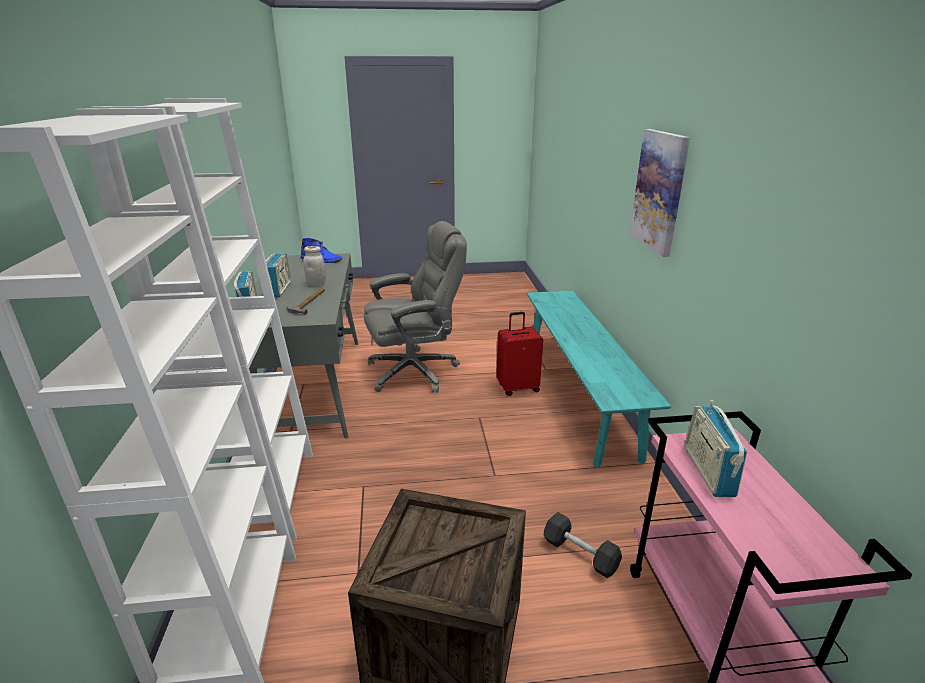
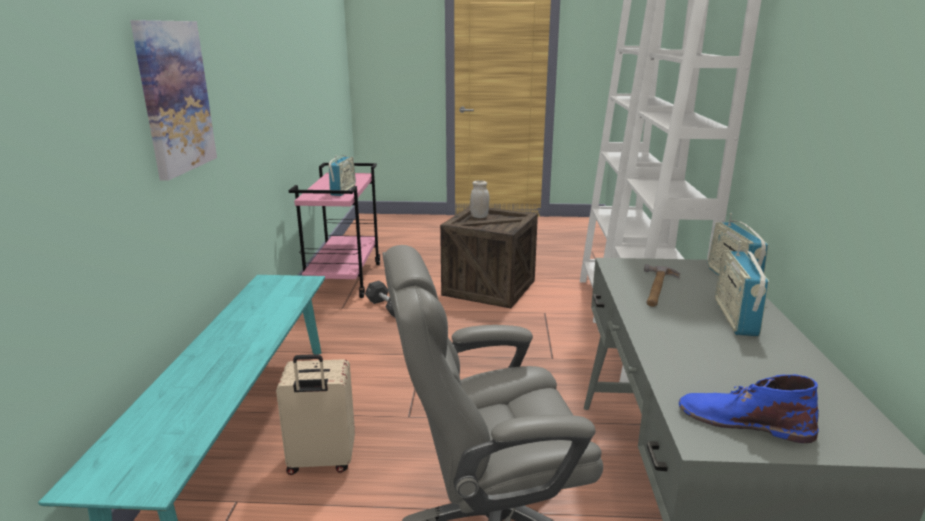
camera: 170 degrees left, 5 degrees down
white jar [303,246,326,286] -> white jar moved to [470,180,490,218]
red suitcase [496,312,543,396] -> beige suitcase [276,354,355,475]

